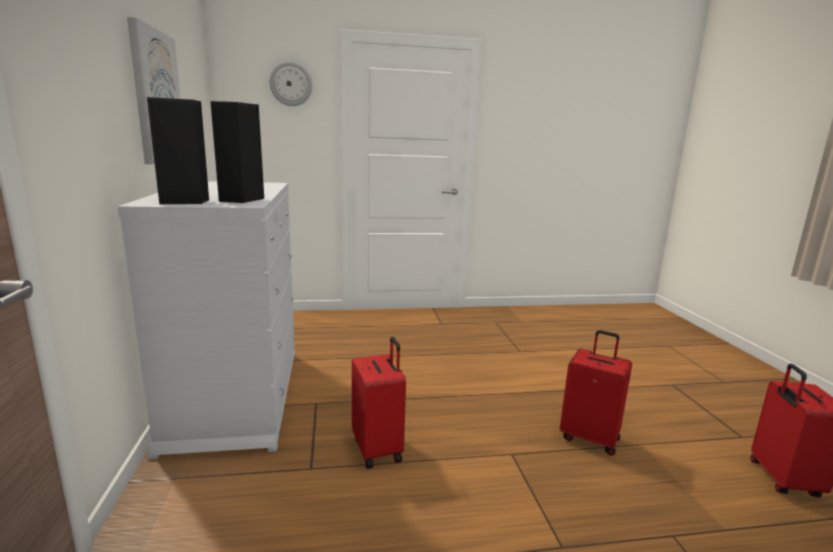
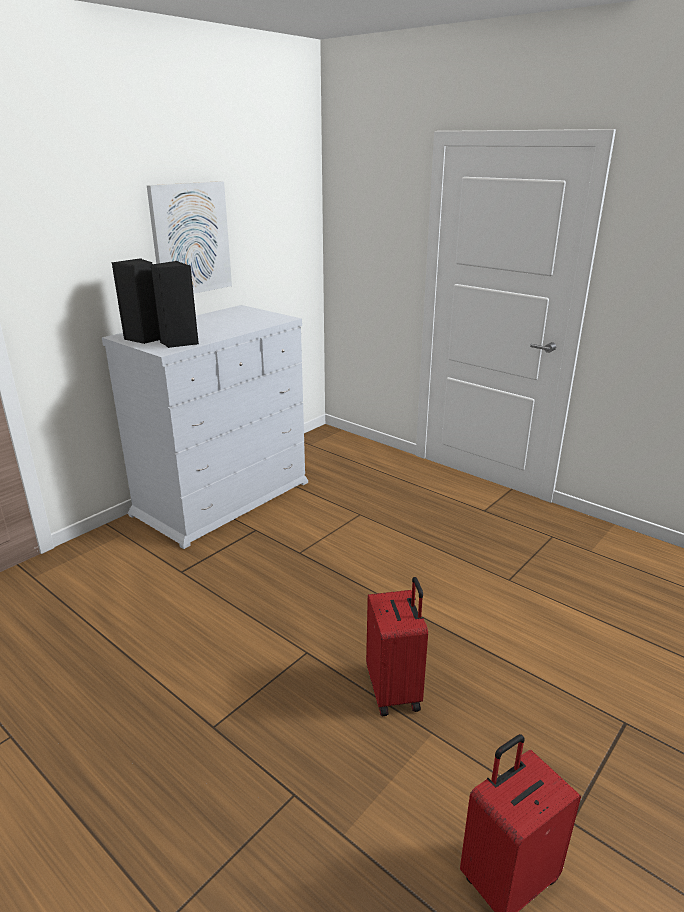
camera: 50 degrees right, 10 degrees up
wall clock [270,62,312,106] -> none
red suitcase [352,337,406,469] -> none

